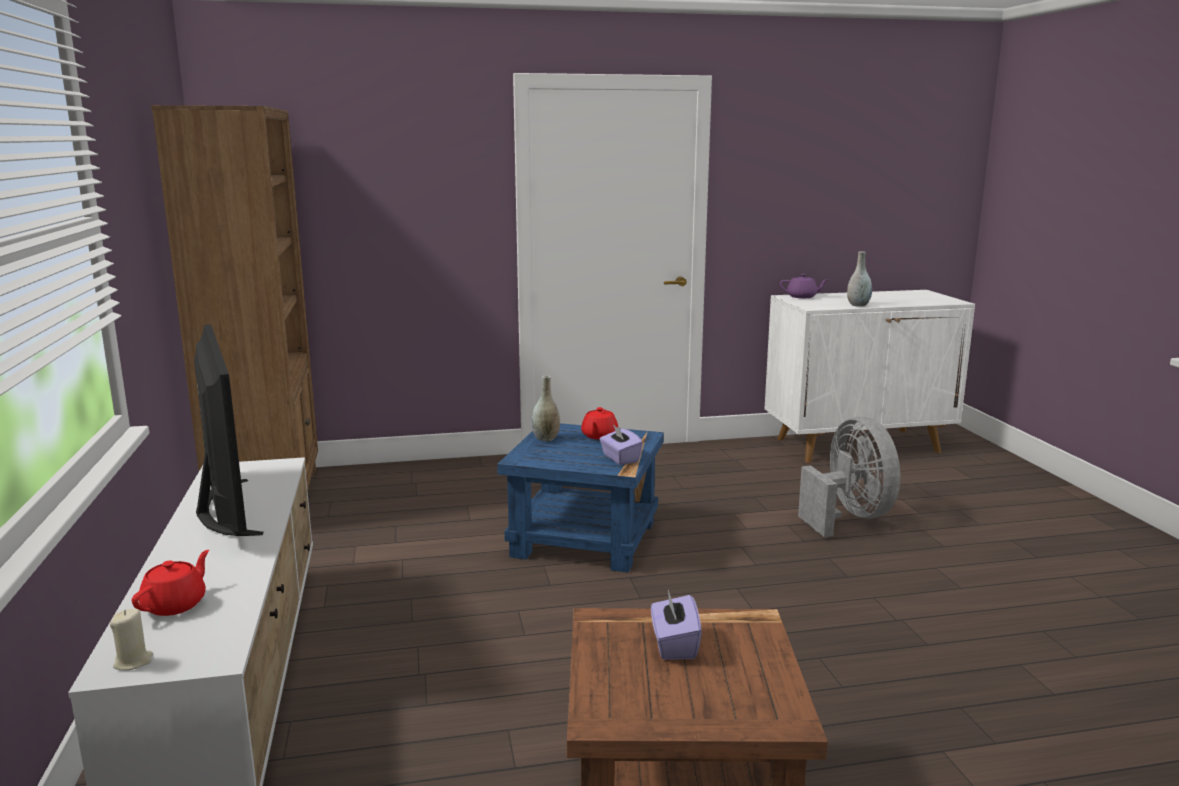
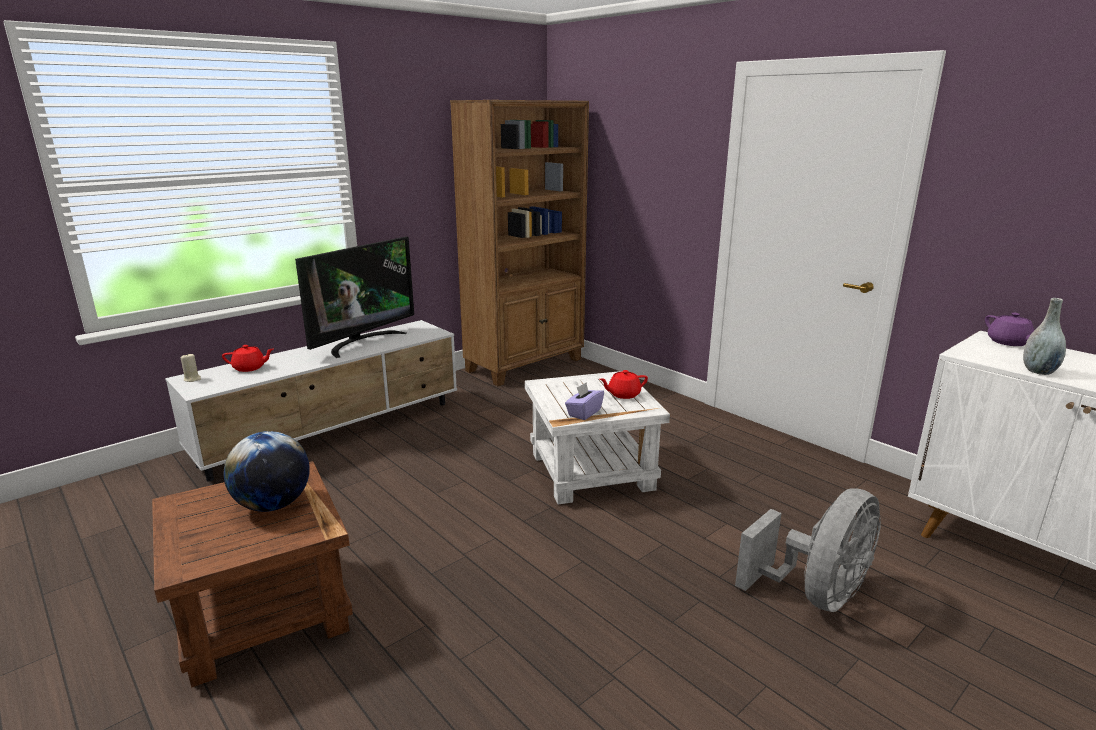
camera: 60 degrees right, 5 degrees up
blue side table [497,423,664,573] -> white side table [525,371,670,505]
grey vase [531,376,560,442] -> none
purple tissue box [651,590,702,660] -> globe [224,431,310,512]

